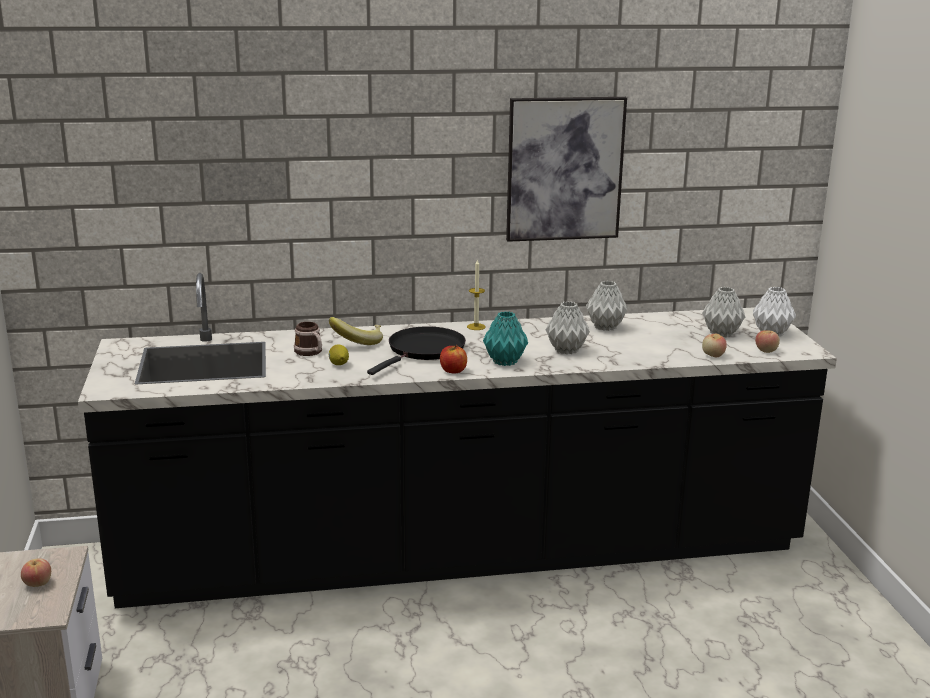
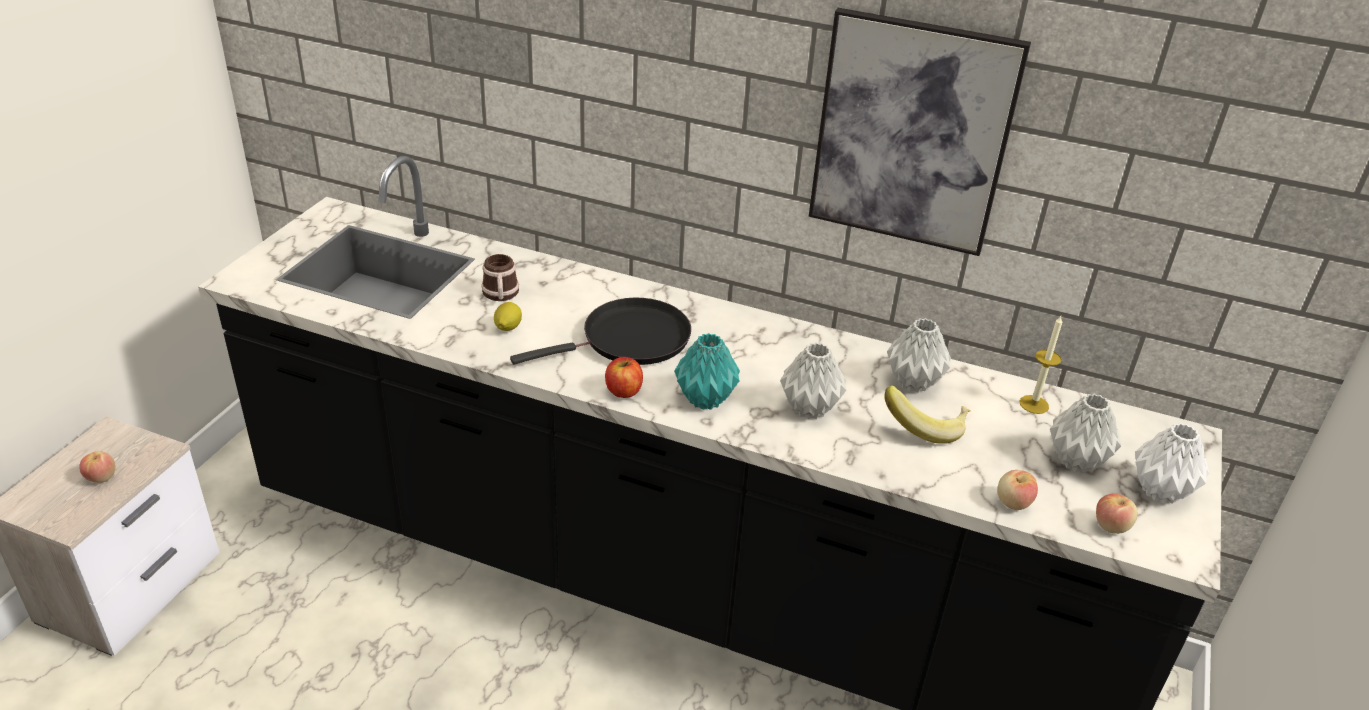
camera: 30 degrees right, 15 degrees up
banana [329,317,383,345] -> banana moved to [884,385,971,444]
candle [467,259,486,330] -> candle moved to [1019,316,1062,414]

